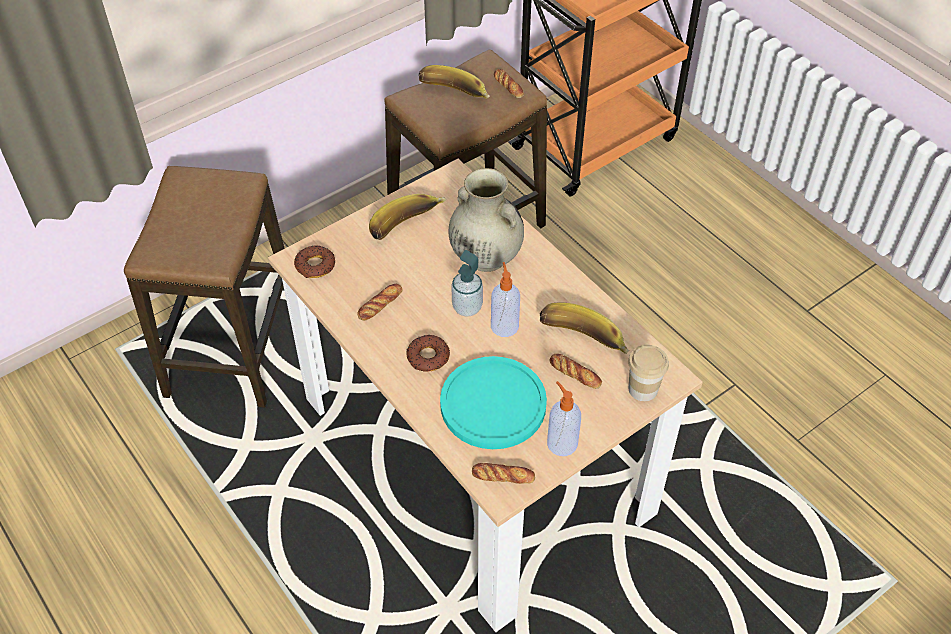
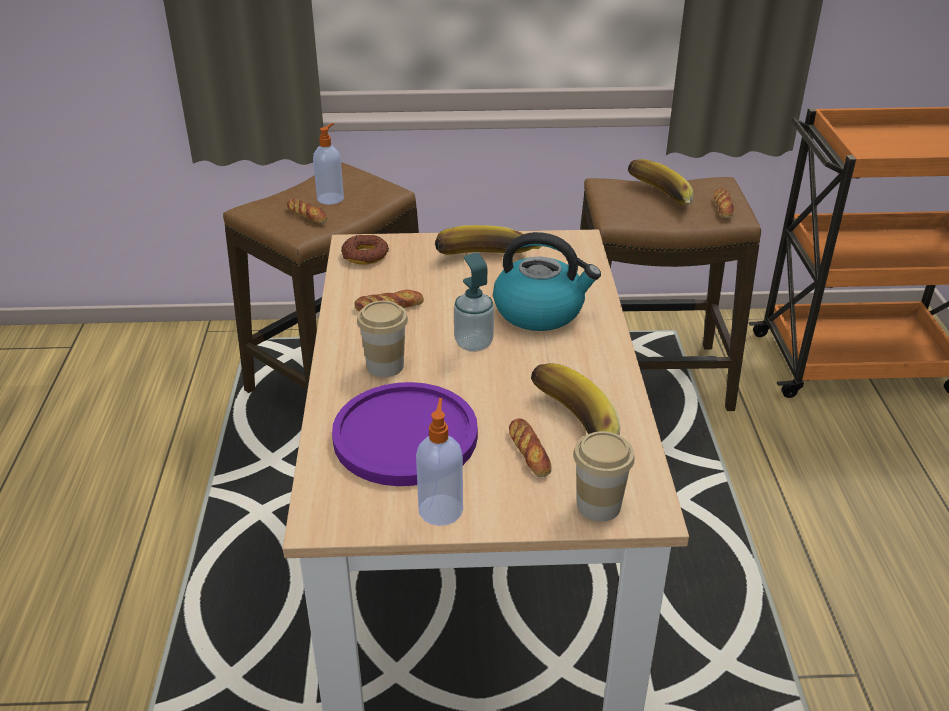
camera: 35 degrees right, 15 degrees down
donut [407,334,450,372] -> cup [357,301,408,377]
turquoise plate [440,356,547,449] -> purple plate [332,382,478,486]
beige vase [449,168,524,272] -> kettle [493,232,601,331]
bread [472,463,535,484] -> bread moved to [287,198,328,224]
soap dispenser [491,262,520,337] -> soap dispenser moved to [313,123,344,205]

